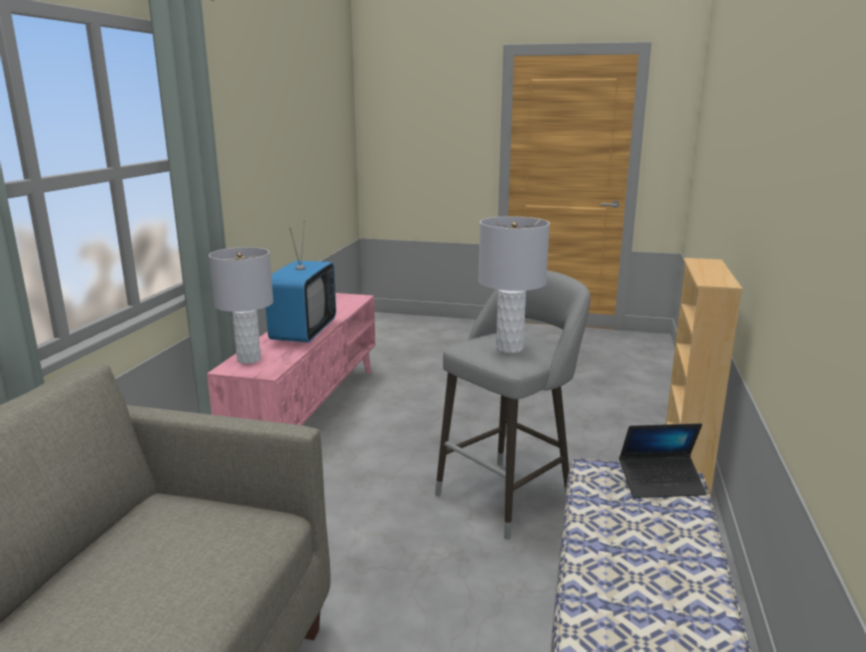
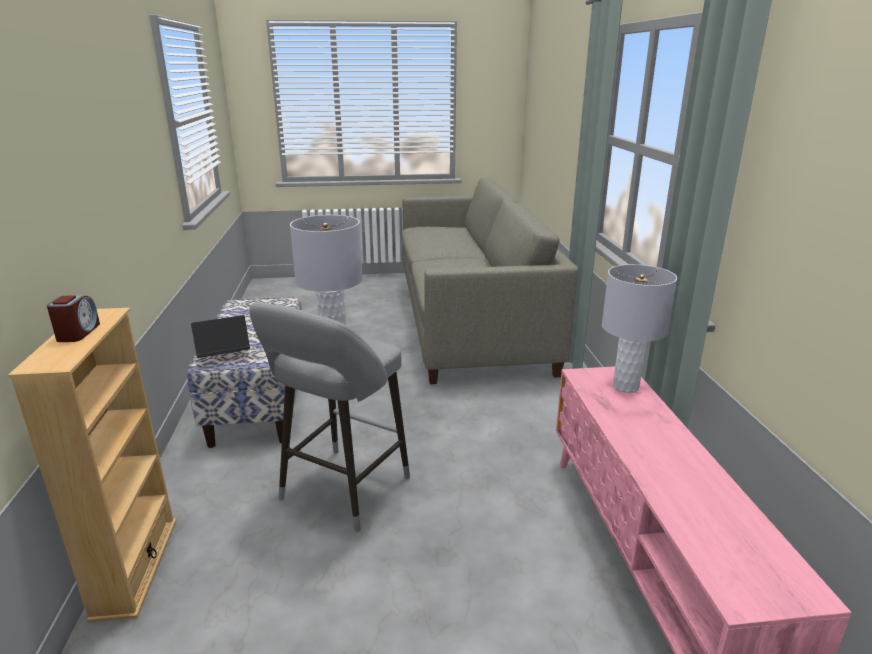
camera: 160 degrees right, 5 degrees up
television [266,221,336,342] -> none
none -> alarm clock [47,296,100,342]

